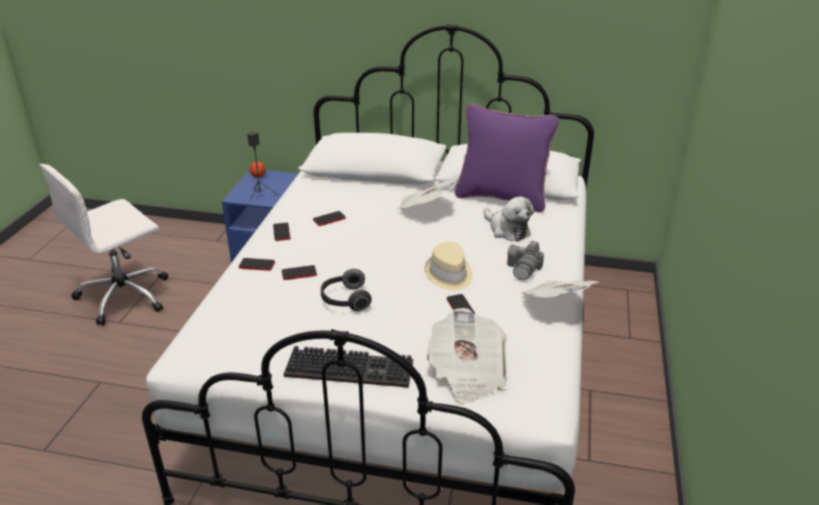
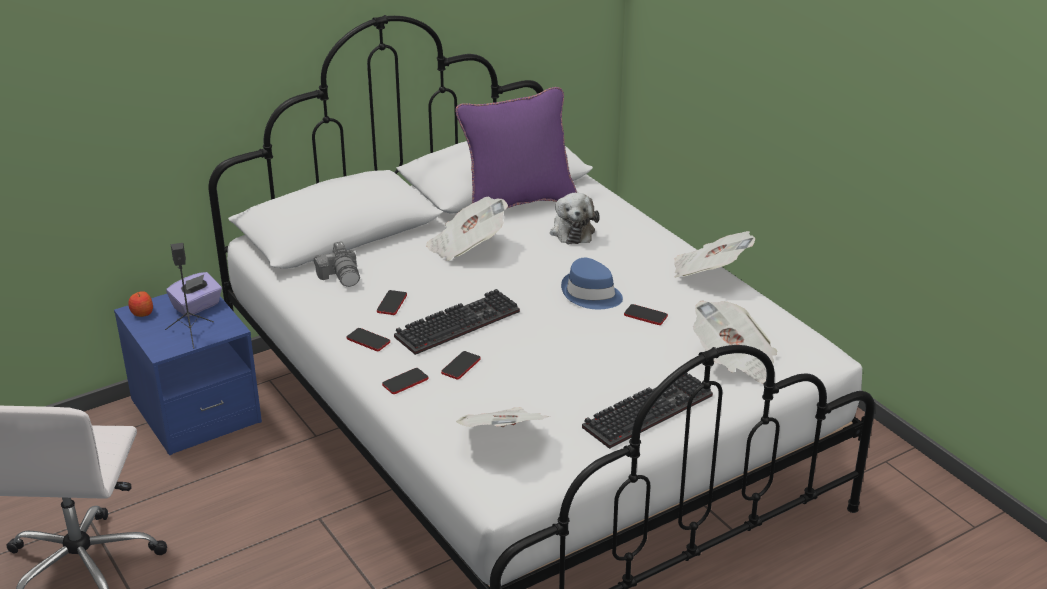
camera: 45 degrees left, 0 degrees up
headphones [321,269,372,311] -> none
beige hat [425,242,473,290] -> blue hat [561,258,623,309]
plush toy [484,197,534,241] -> plush toy turned 75 degrees clockwise [550,193,600,244]
camera [507,241,544,280] -> camera moved to [314,241,360,287]
none -> purple tissue box [166,272,222,317]
none -> keyboard [394,289,520,355]
none -> newspaper [456,407,550,427]

